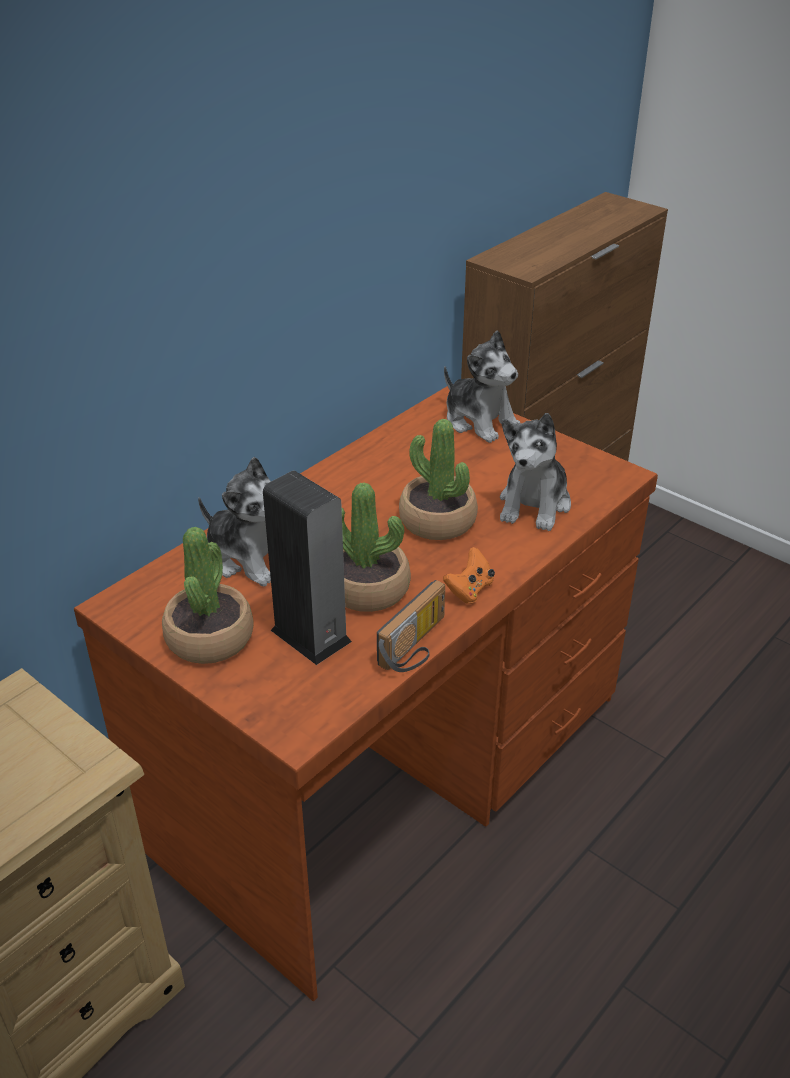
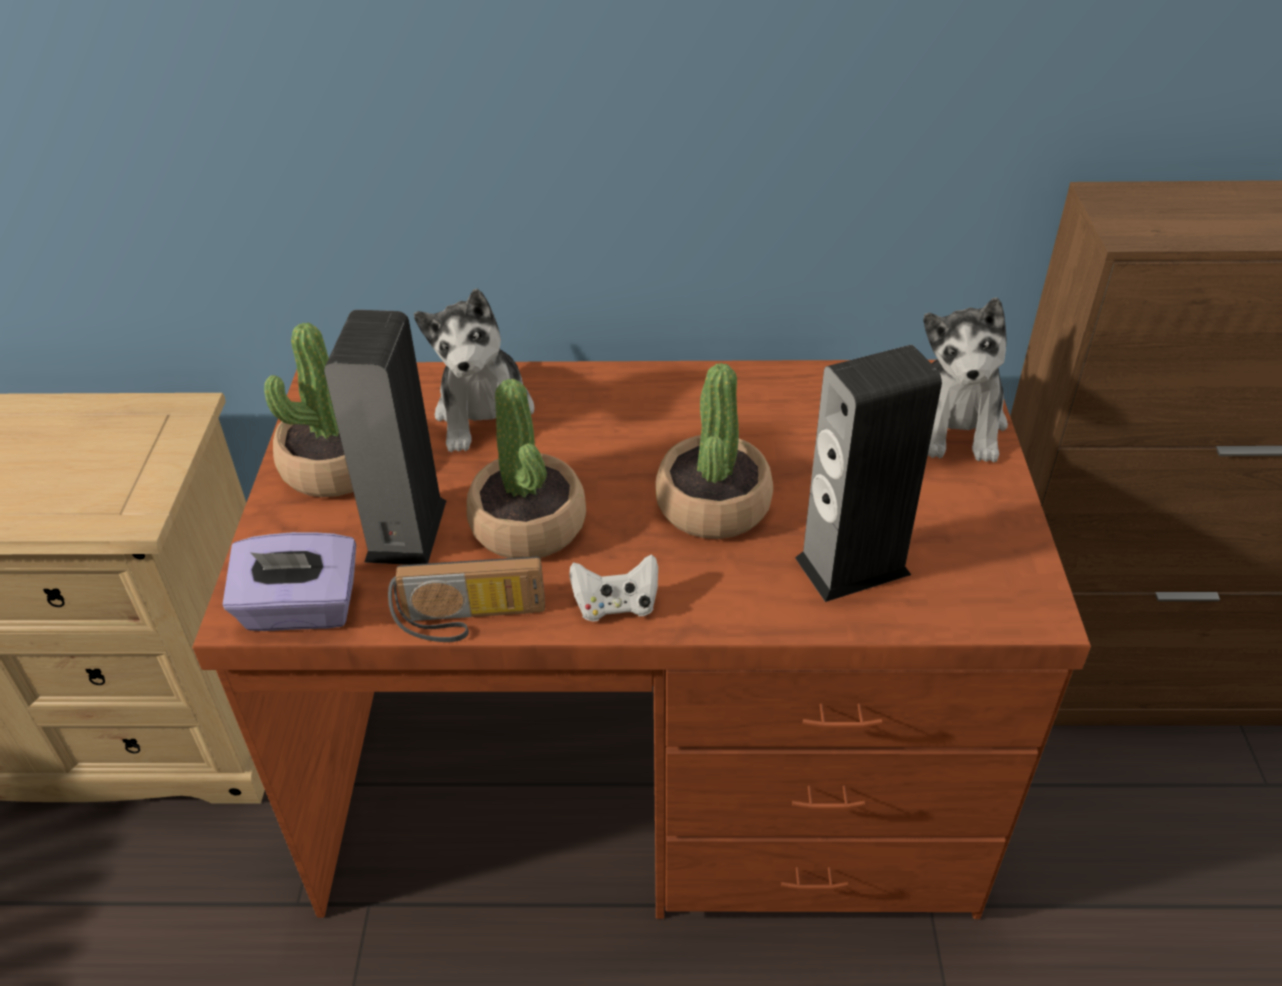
camera: 50 degrees right, 5 degrees up
orange game controller [443,547,495,604] -> white game controller [569,554,658,622]
plush toy [500,413,571,531] -> speaker [795,345,942,602]
none -> purple tissue box [223,532,356,631]

